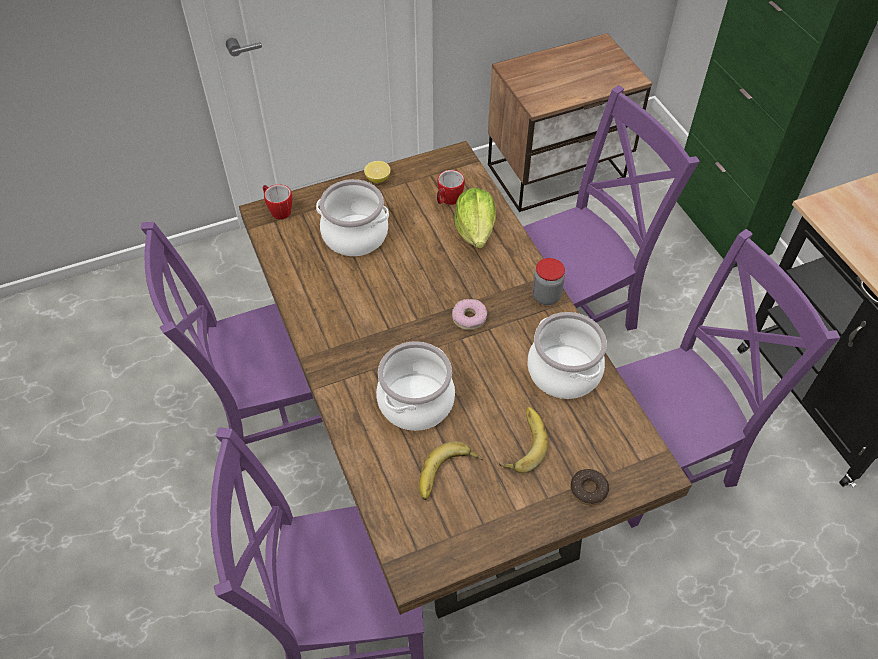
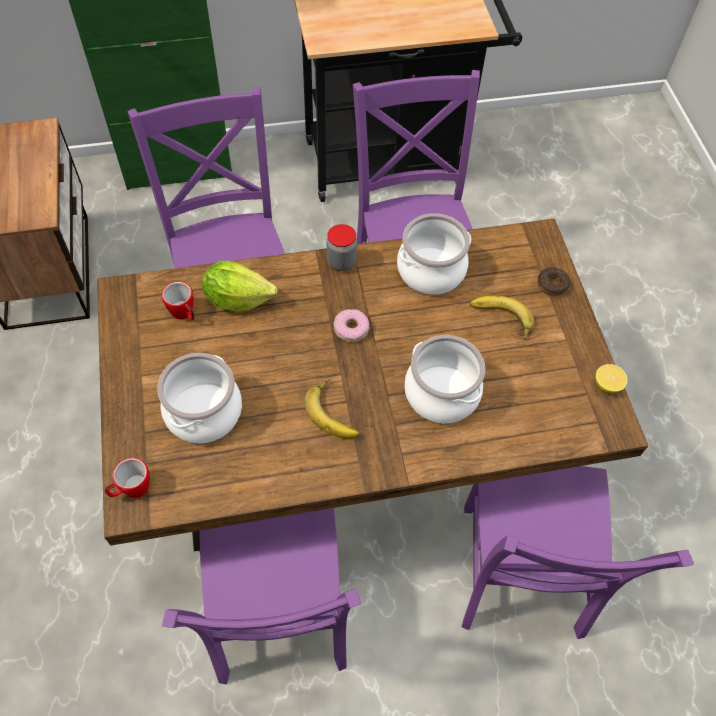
camera: 80 degrees left, 5 degrees up
lemon [364,161,391,183] -> lemon moved to [595,364,628,393]
banana [419,442,483,500] -> banana moved to [304,379,359,439]

